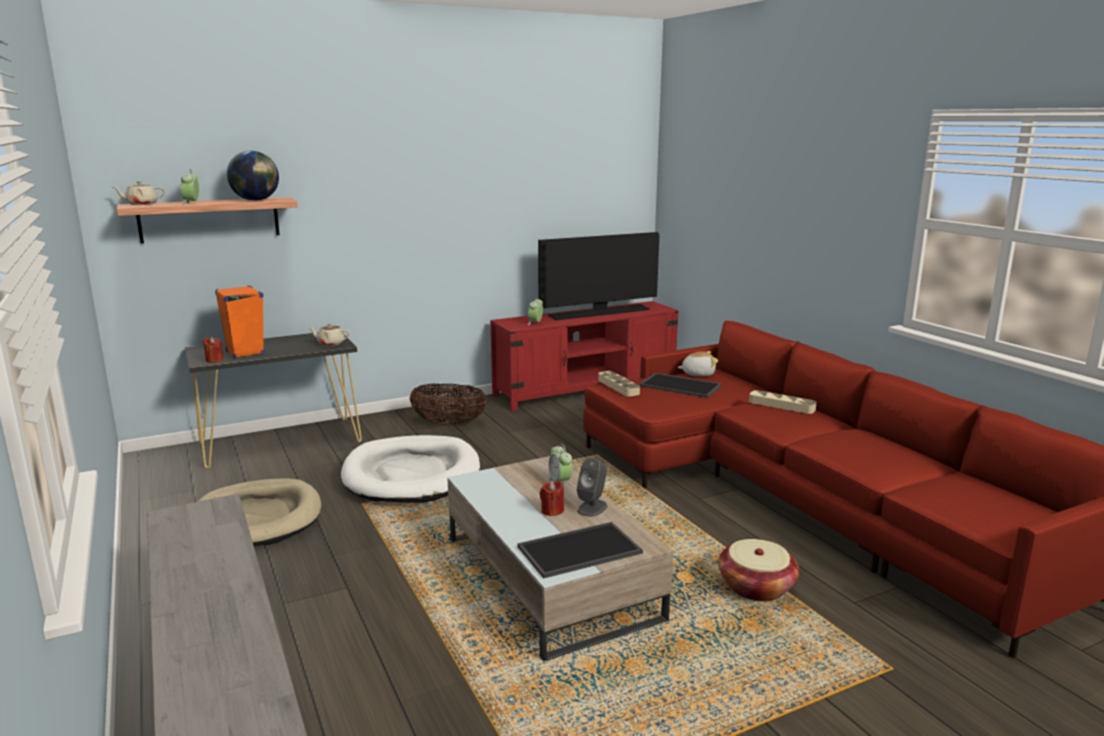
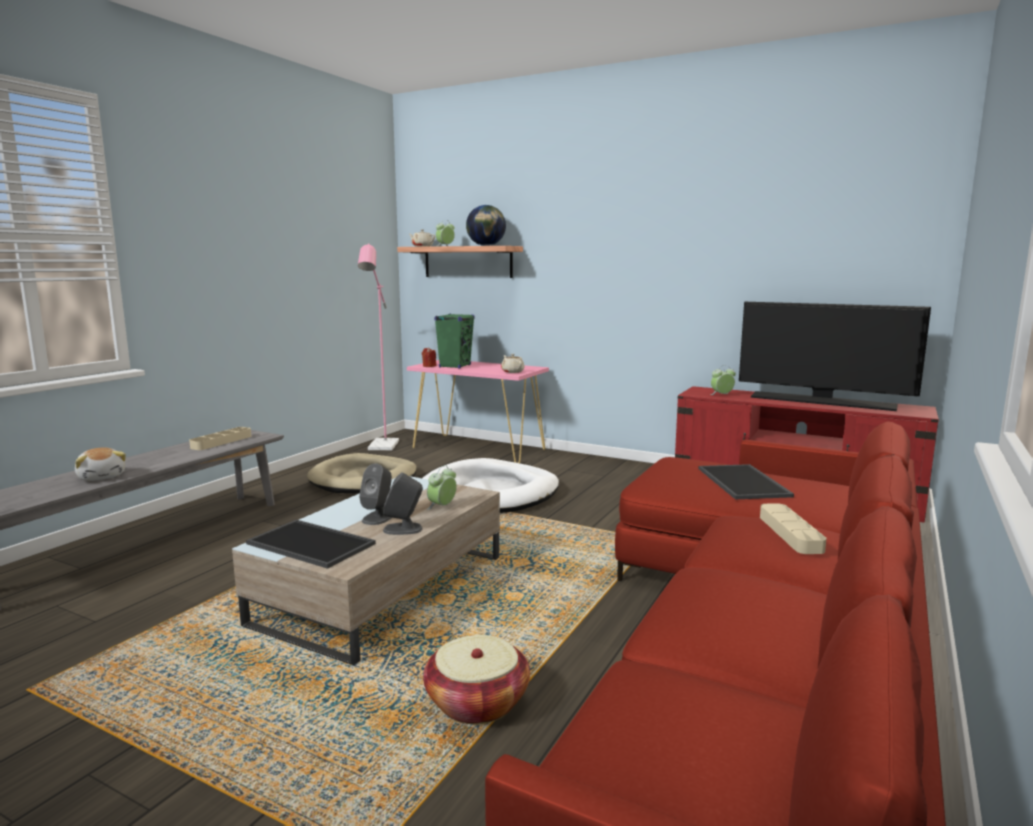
camera: 55 degrees right, 5 degrees down
black console table [185,332,362,469] -> pink console table [407,360,549,463]
orange speaker [215,286,264,359] -> green speaker [434,313,474,369]
basket [410,384,487,424] -> none
red candle [540,481,564,516] -> grey speaker [359,463,392,525]
beige tray [598,371,640,397] -> beige tray moved to [189,427,251,450]
plush toy [678,351,718,376] -> plush toy moved to [75,447,126,481]
none -> pink floor lamp [358,243,399,450]

